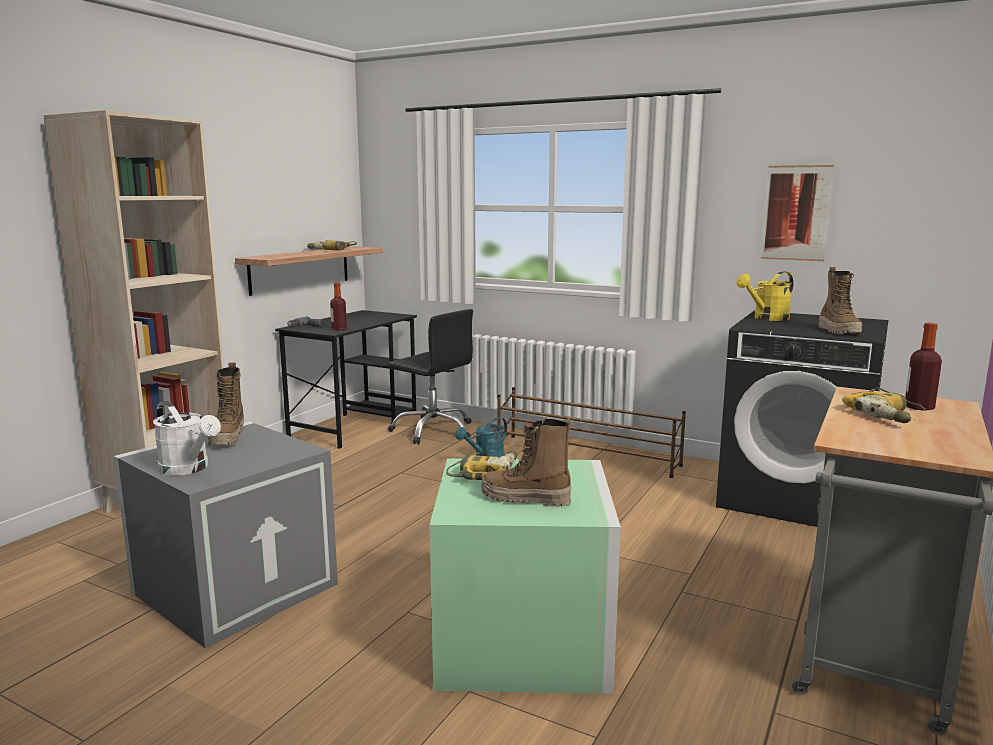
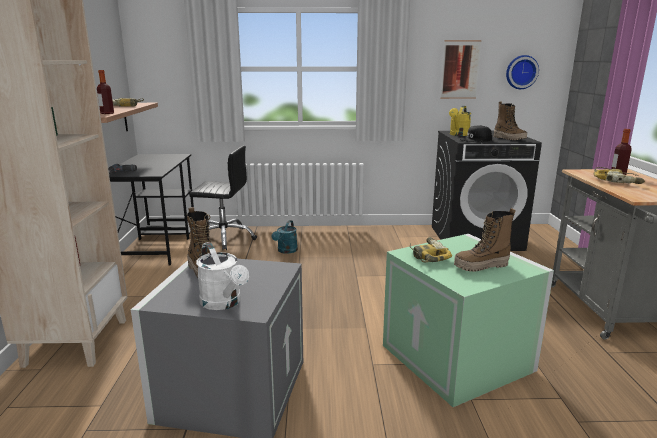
camera: 30 degrees left, 5 degrees up
white watering can [153,401,221,476] -> white watering can turned 45 degrees clockwise [196,242,249,310]
bottle [330,283,347,330] -> bottle moved to [97,70,114,114]
brown shoe rack [497,387,686,478] -> none
none -> black cap [460,125,492,142]
none -> wall clock [506,55,539,89]

